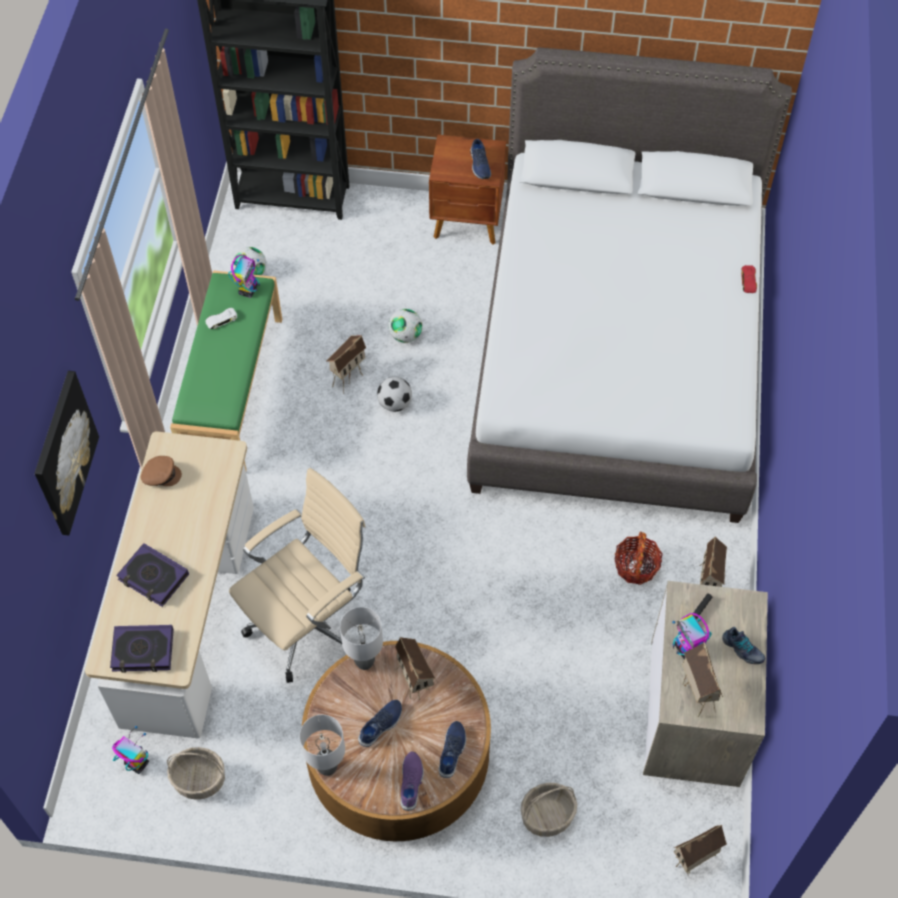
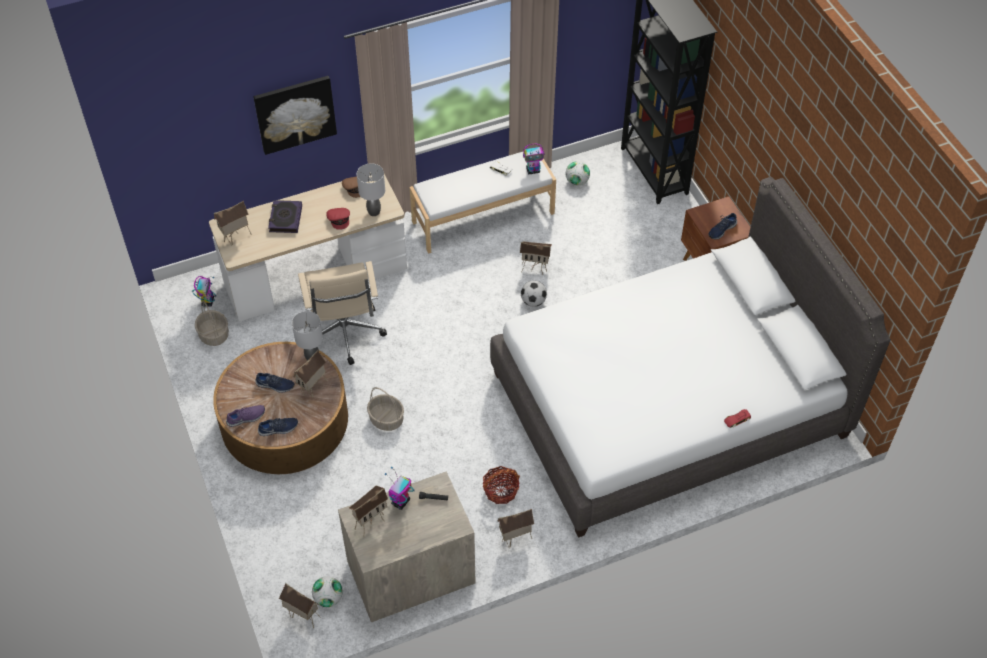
camera: 60 degrees right, 5 degrees down
book [110,625,174,673] -> toy house [214,201,252,246]
green bench [170,270,282,470] -> white bench [410,152,556,254]
beige office chair [229,468,366,683] -> beige office chair turned 60 degrees clockwise [298,261,387,365]
grey table lamp [299,715,345,776] -> grey table lamp moved to [357,163,385,216]
football [388,309,422,343] -> football moved to [312,576,343,607]
basket [521,783,577,837] -> basket moved to [367,387,404,431]
shoe [722,627,765,664] -> none
none -> red cap [326,208,350,230]

